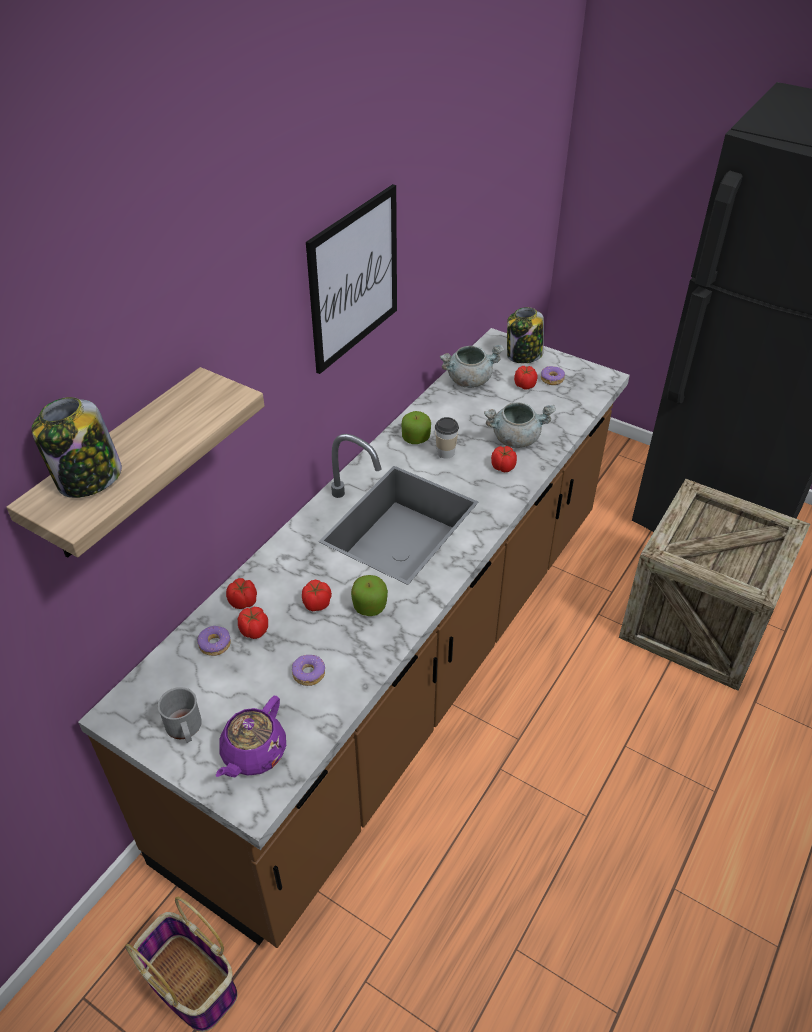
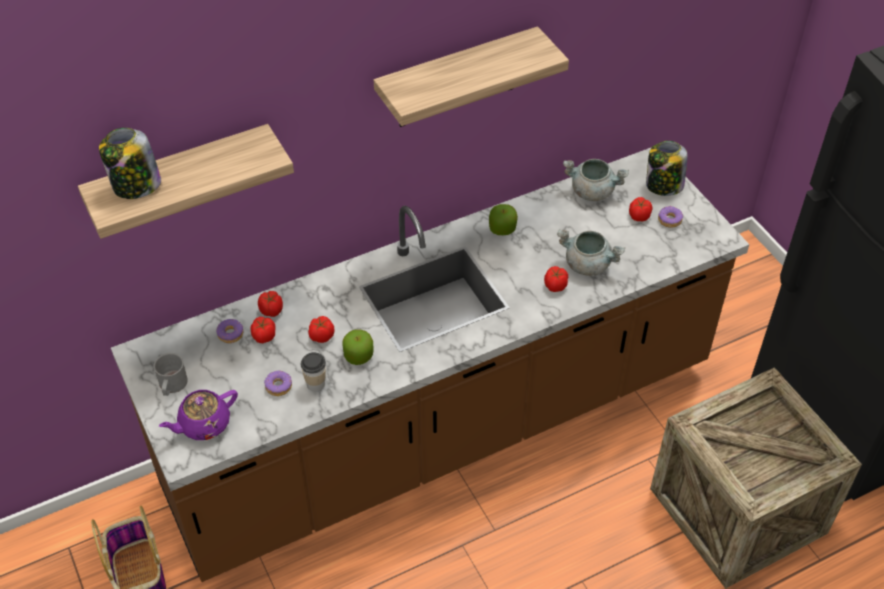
camera: 30 degrees right, 5 degrees up
picture [306,184,397,374] -> shelf [373,26,569,127]
cup [435,417,459,459] -> cup moved to [301,352,326,392]

